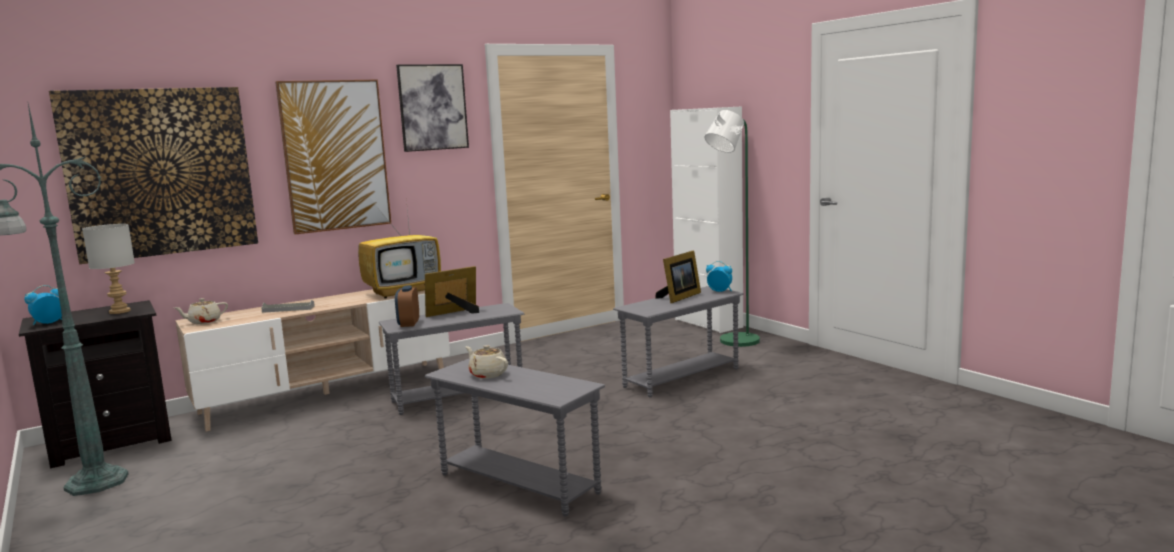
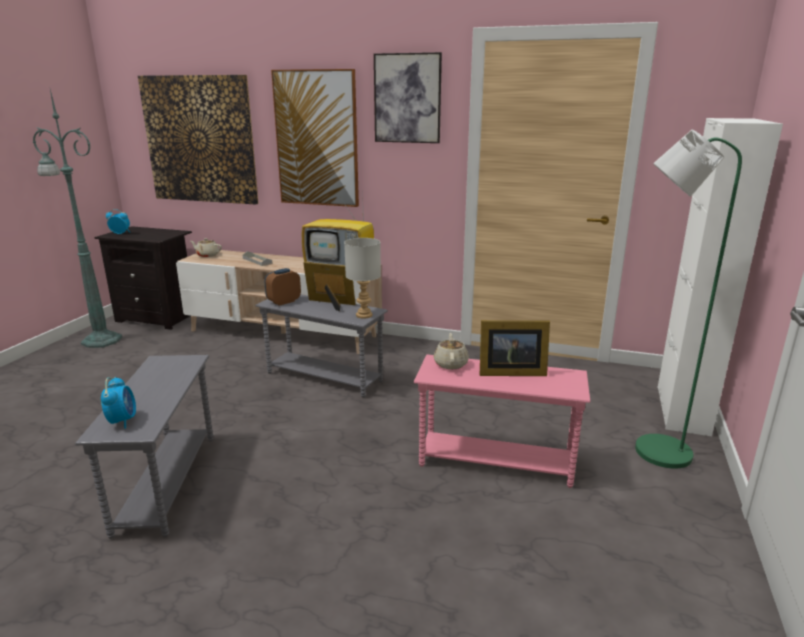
camera: 50 degrees right, 10 degrees up
grey table lamp [82,224,135,314] -> grey table lamp moved to [344,238,381,319]
beige teapot [466,345,508,379] -> beige teapot moved to [434,333,469,369]
grey side table [613,286,744,397] -> pink side table [414,355,590,488]
alarm clock [706,261,732,292] -> alarm clock moved to [101,377,136,429]

